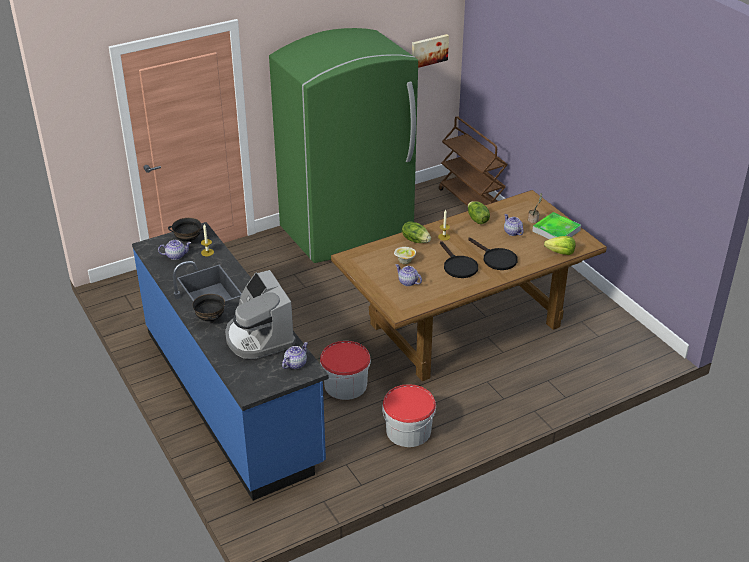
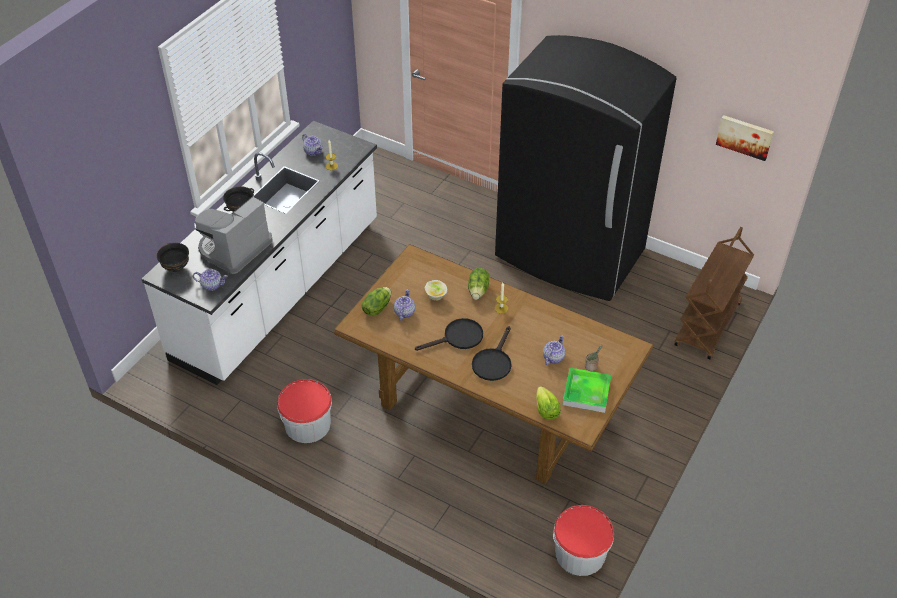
camera: 60 degrees right, 10 degrees up
blue counter [132,222,329,501] -> white counter [142,121,377,385]
black bowl [168,218,204,244] -> black bowl moved to [156,243,189,272]
green fridge [269,28,418,263] -> black fridge [495,35,677,301]
bucket [320,341,371,400] -> bucket moved to [553,505,614,576]
black frying pan [440,241,478,278] -> black frying pan turned 150 degrees counterclockwise [415,318,483,351]
lettuce [468,201,490,224] -> lettuce moved to [362,287,391,316]

